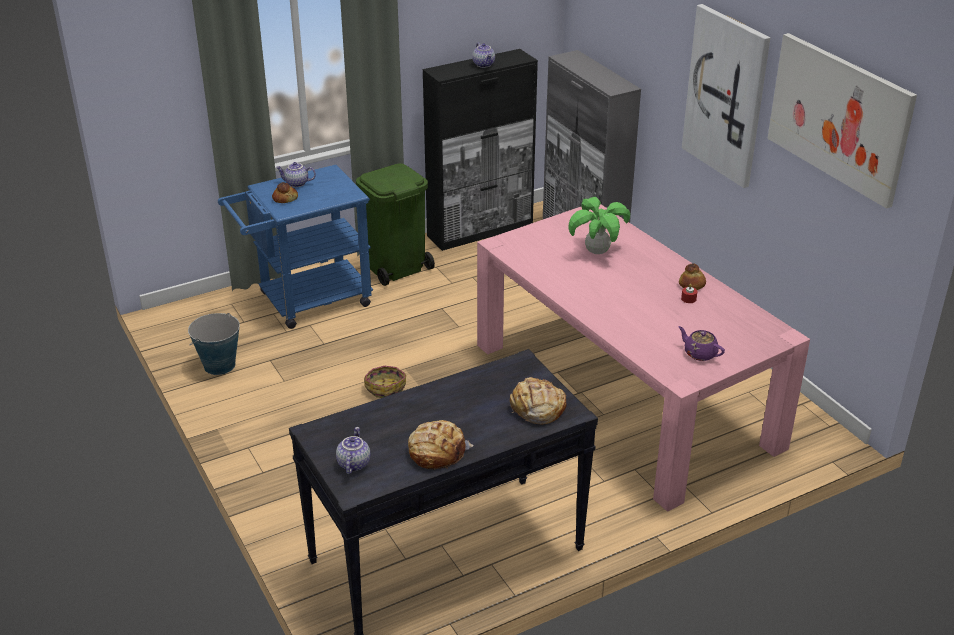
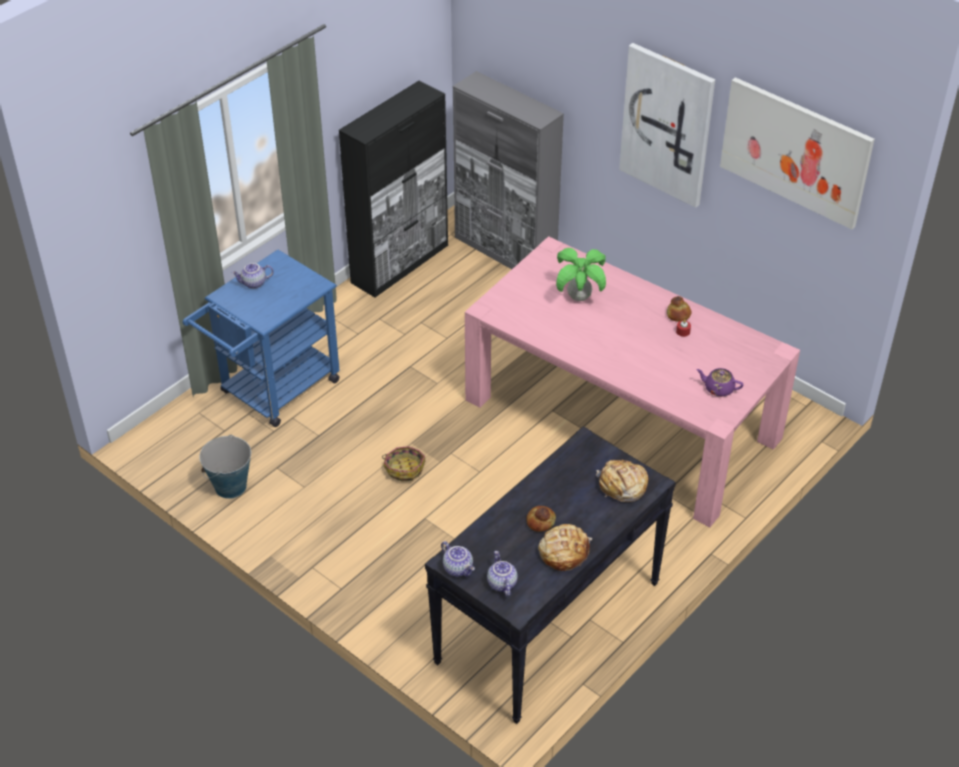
camera: 20 degrees left, 10 degrees up
bread [272,182,298,203] -> bread moved to [527,506,556,532]
green trash can [356,164,435,286] -> none
teapot [472,42,495,68] -> teapot moved to [441,541,475,576]

